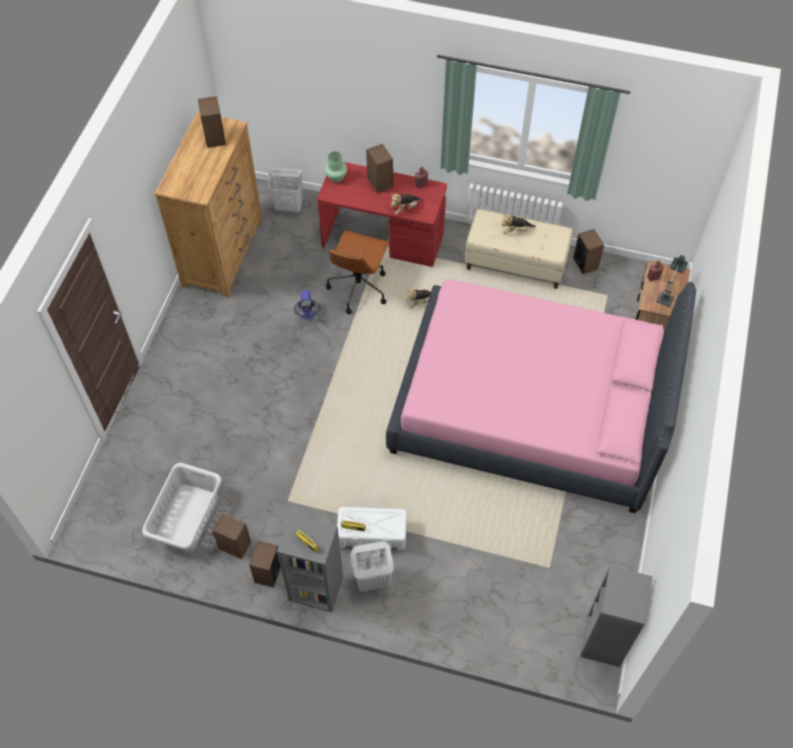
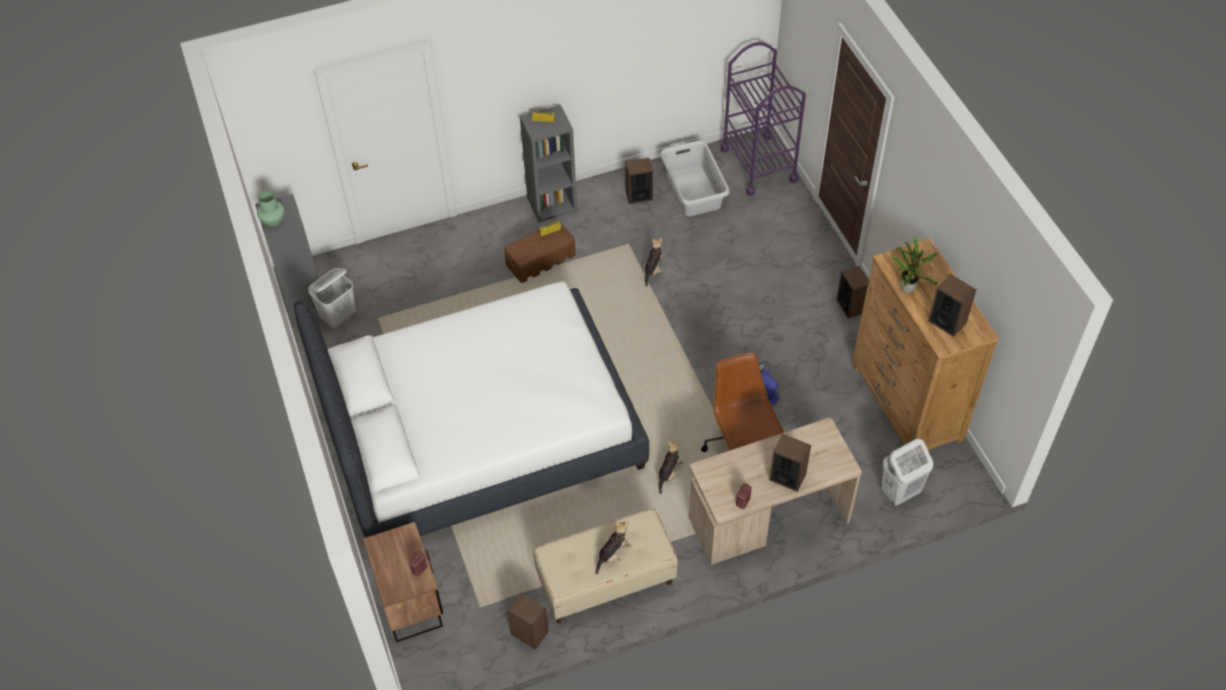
camera: 145 degrees right, 5 degrees down
speaker [249,541,281,588] -> speaker moved to [836,266,869,318]
red desk [317,162,447,267] -> beige desk [689,418,862,565]
green vase [325,152,347,182] -> green vase moved to [257,191,284,227]
white storage box [337,507,407,550] -> brown storage box [504,220,575,283]
white laundry basket [350,541,394,592] -> white laundry basket moved to [308,268,356,328]
pink bed [386,279,696,513] -> white bed [294,281,649,538]
plush toy [391,194,423,214] -> plush toy moved to [643,237,666,287]
table lamp [657,255,688,307] -> none
none -> purple cart [720,42,806,196]
none -> potted plant [892,237,938,293]

